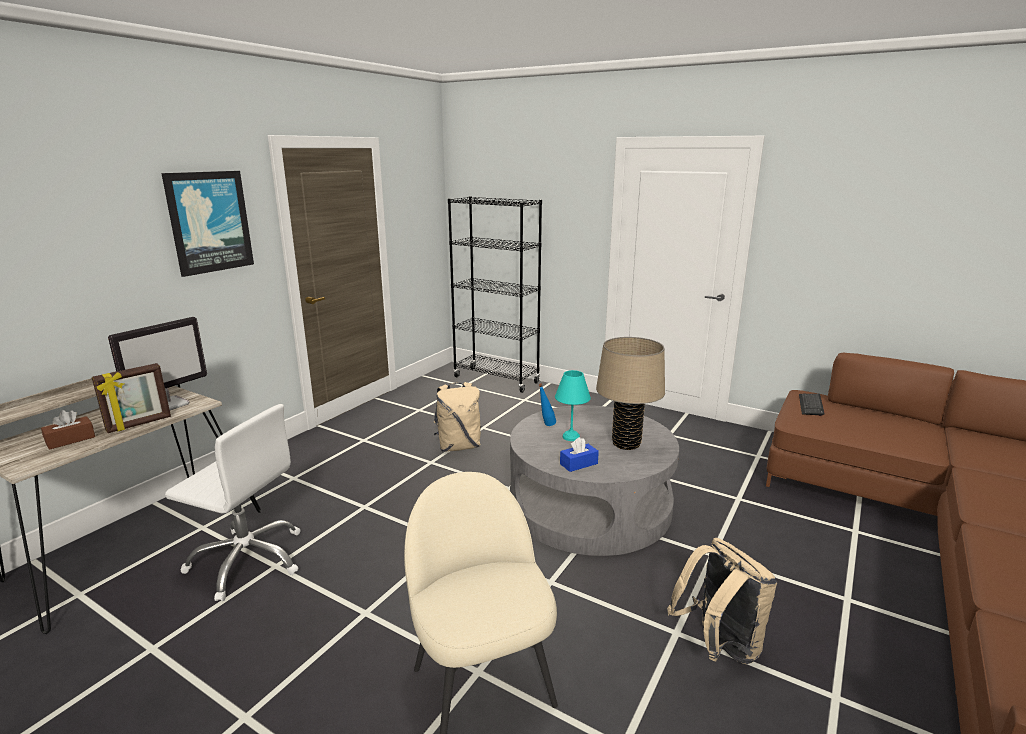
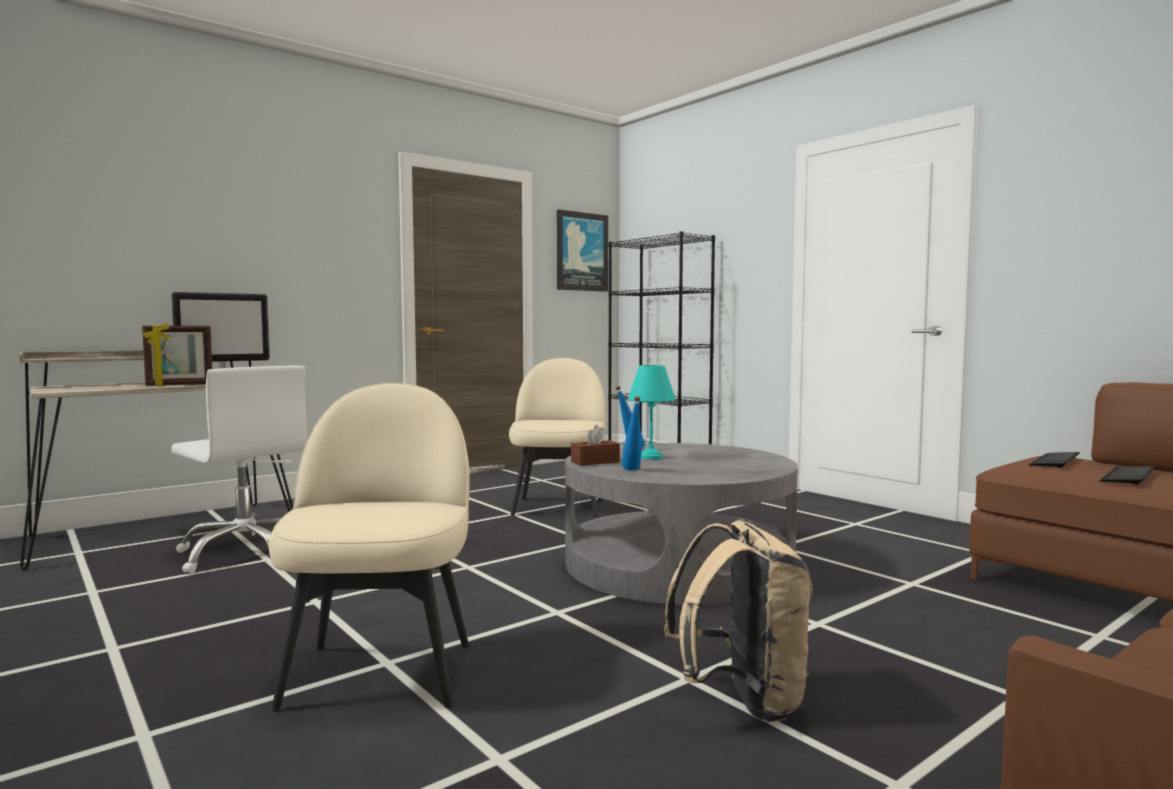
camera: 20 degrees right, 15 degrees down
brown tissue box [41,410,95,450] -> brown tissue box moved to [571,425,620,466]
picture [161,171,254,277] -> picture moved to [557,209,608,292]
beige backpack [434,382,482,452] -> beige chair [509,358,605,517]
blue tissue box [560,437,599,472] -> blue bottle [622,397,642,470]
beige table lamp [596,337,665,450] -> none
none -> keyboard [1099,466,1155,486]

